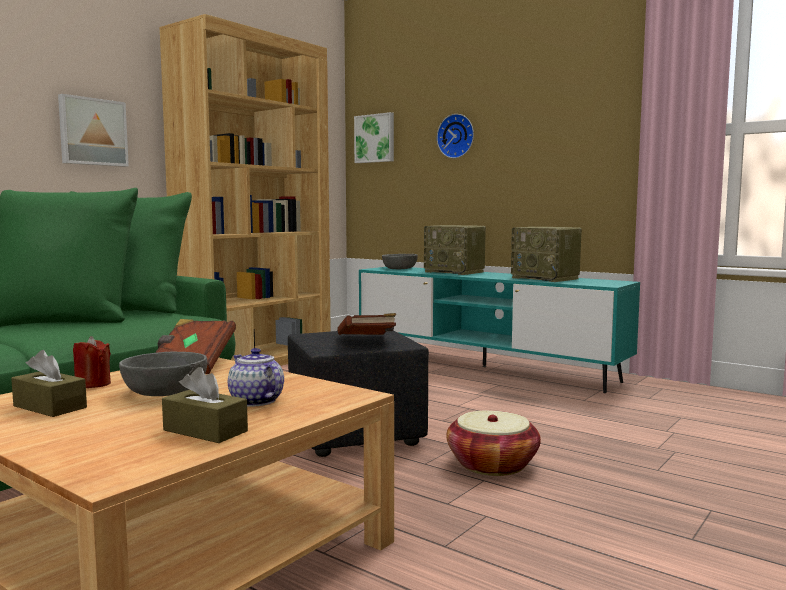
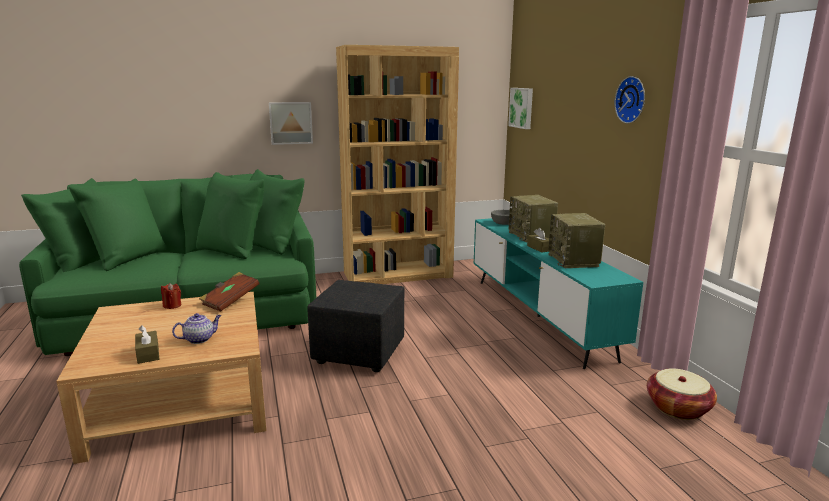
camera: 35 degrees right, 10 degrees up
brown tissue box [11,350,87,417] -> brown tissue box moved to [527,228,552,253]
grey bowl [119,352,207,396] -> none
teapot [228,348,284,407] -> teapot turned 60 degrees clockwise [172,313,221,344]
brown book [337,313,396,335] -> none
wall clock [437,114,474,158] -> wall clock moved to [615,76,645,123]
basket [446,411,541,476] -> basket moved to [647,368,717,420]

